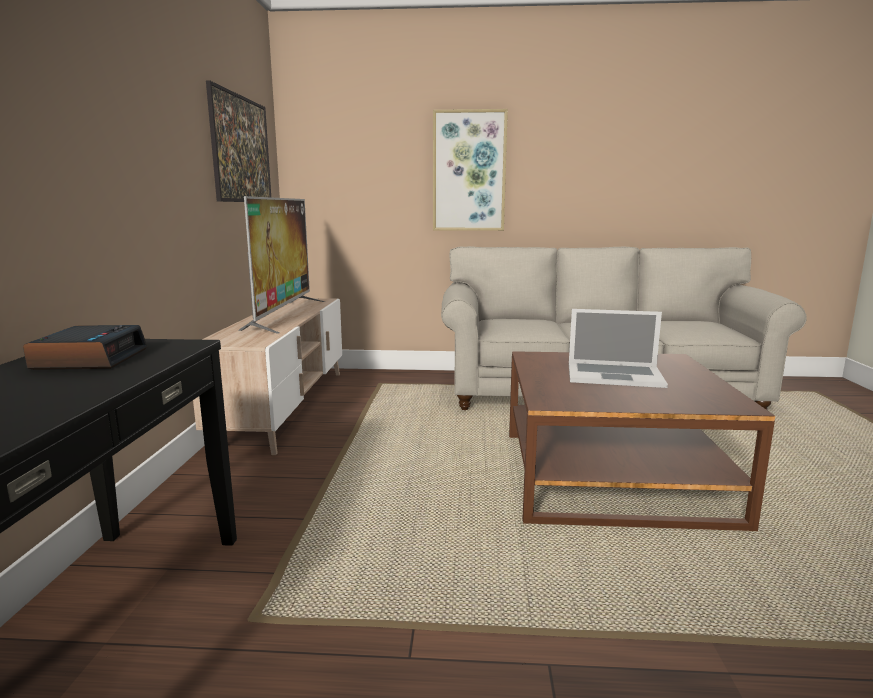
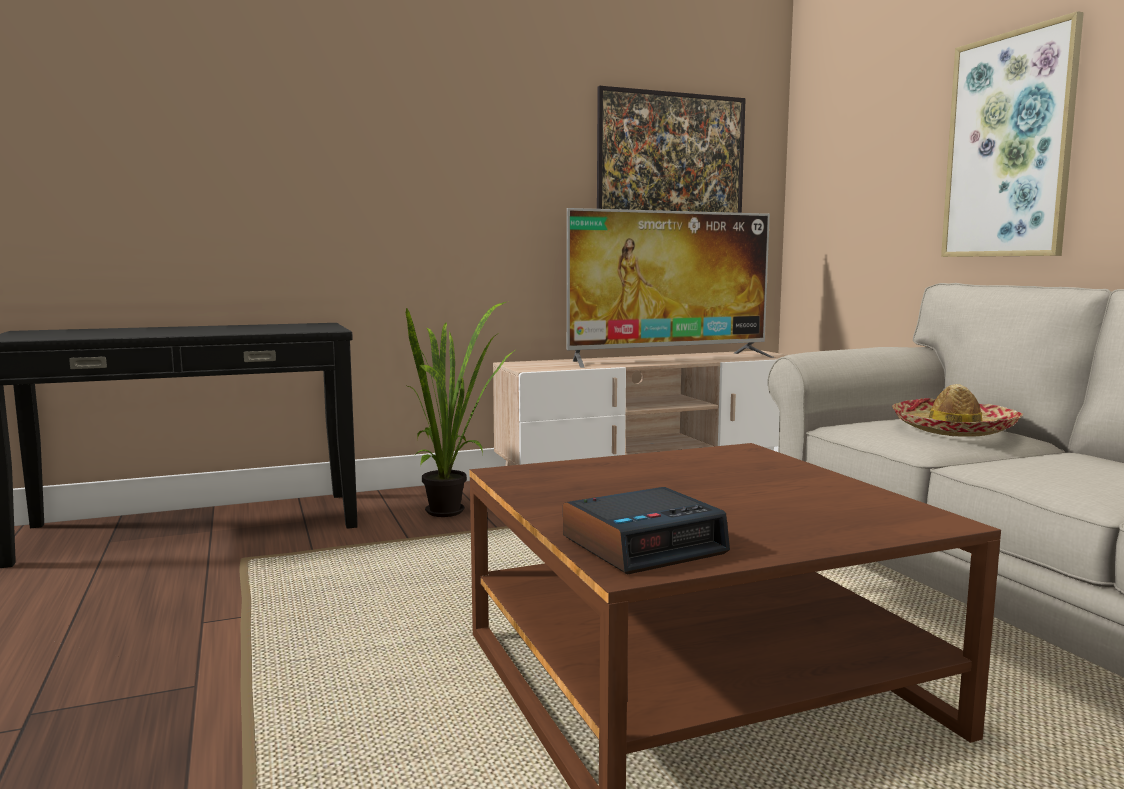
camera: 65 degrees right, 5 degrees down
alarm clock [23,325,148,370] -> alarm clock moved to [563,487,730,575]
laptop [569,309,668,388] -> none
none -> potted plant [406,302,515,517]
none -> hat [892,384,1023,437]

